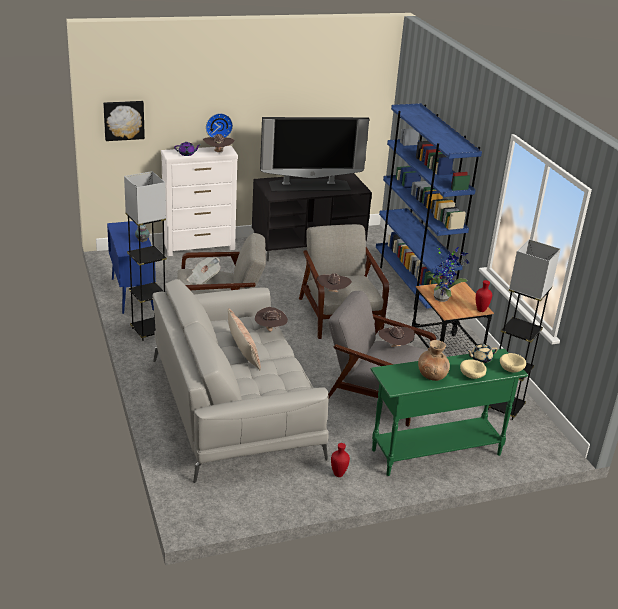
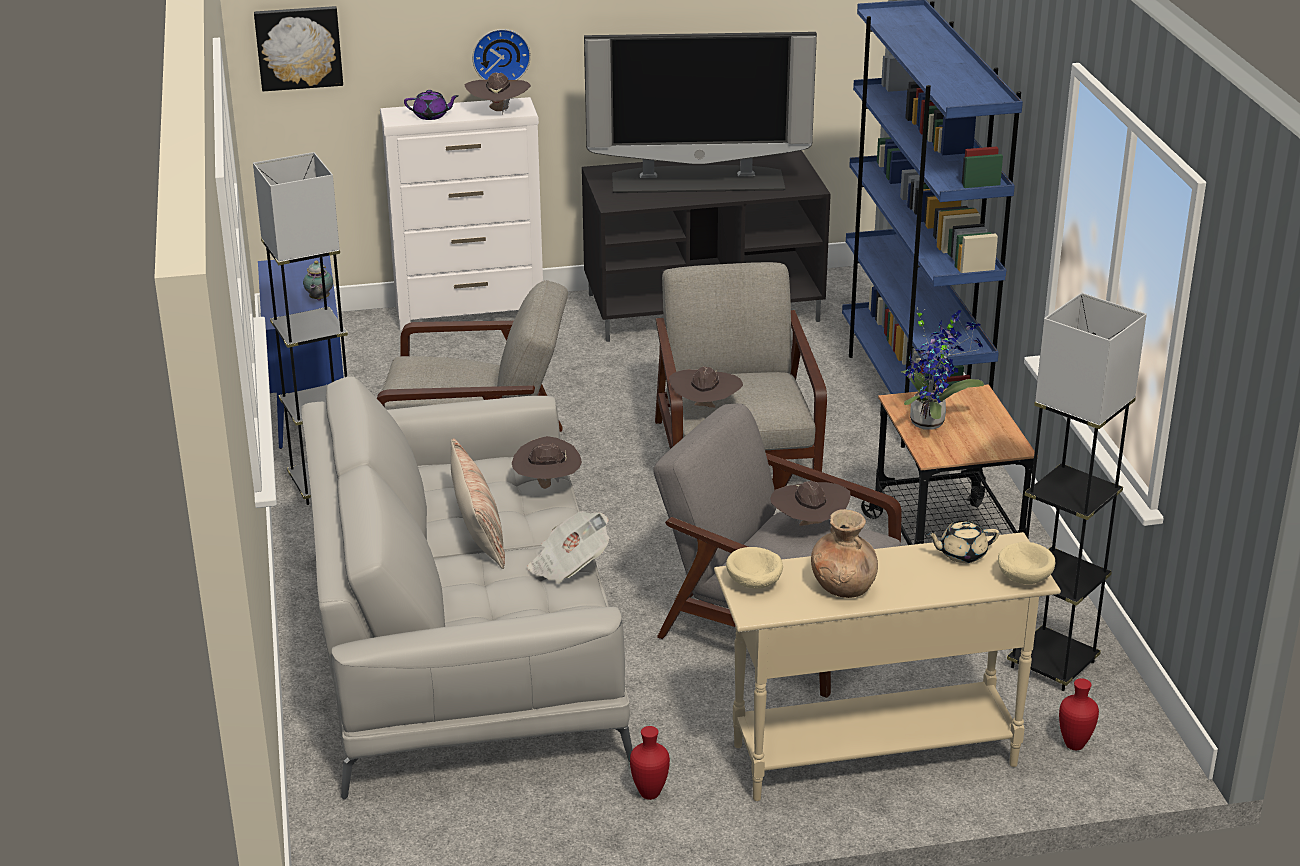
camera: 10 degrees right, 0 degrees up
newspaper [187,257,221,285] -> newspaper moved to [528,511,609,583]
green console table [371,349,528,476] -> beige console table [714,532,1061,801]
beige bowl [460,359,487,379] -> beige bowl moved to [726,547,783,589]
red vase [476,280,492,312] -> red vase moved to [1059,678,1099,750]

